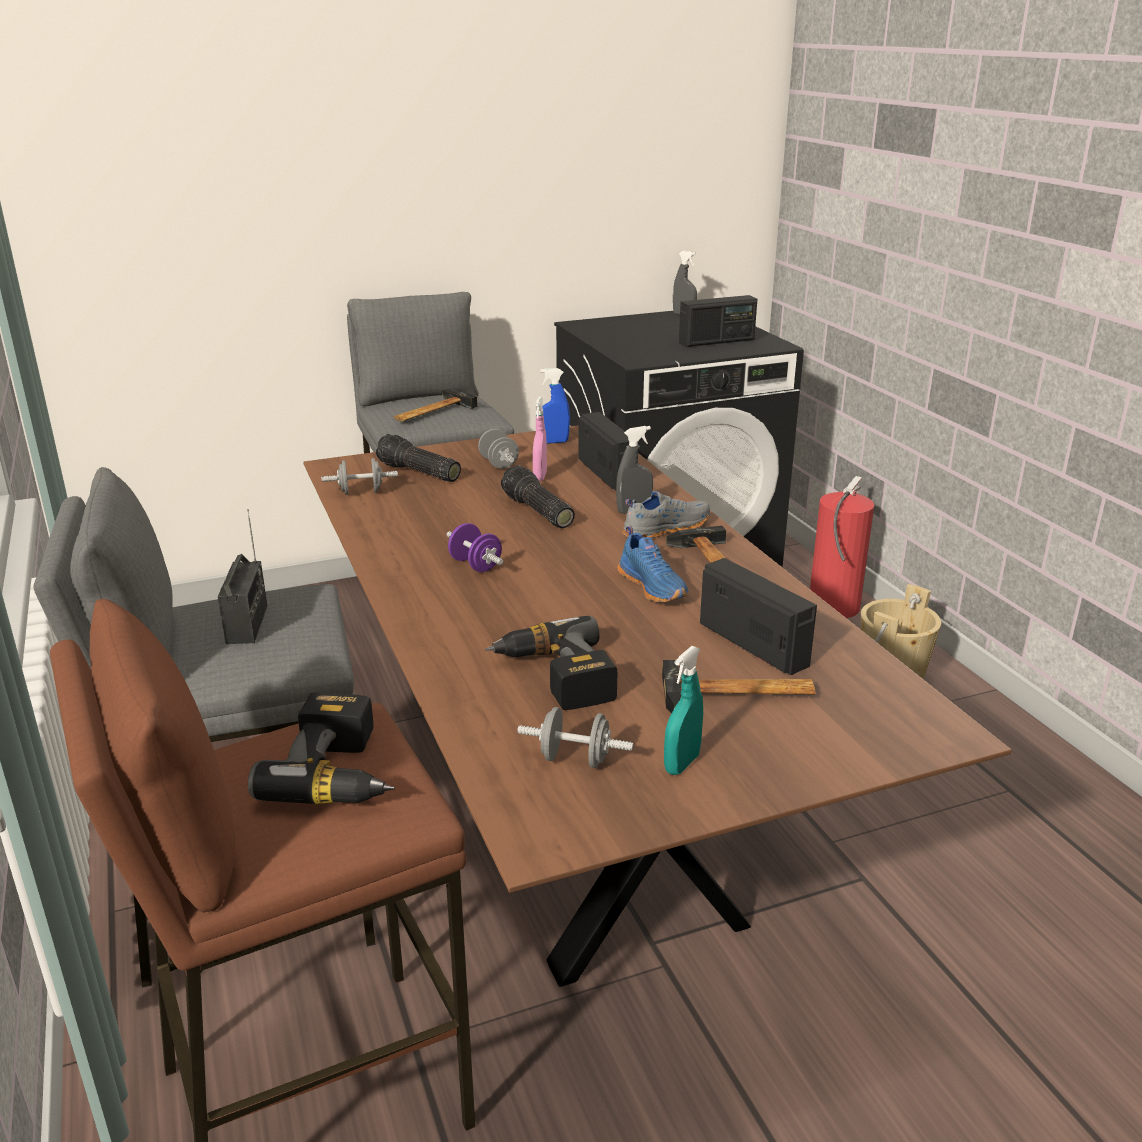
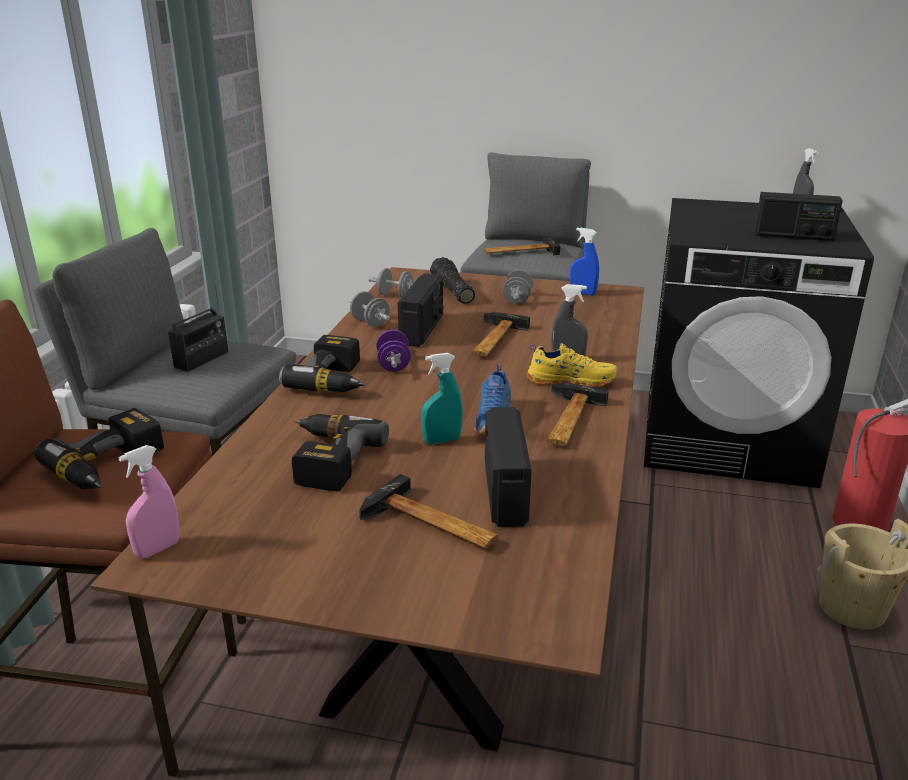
camera: 35 degrees right, 0 degrees up
flashlight [501,465,575,528] -> hammer [471,312,530,356]
grey dumbbell [518,707,633,768] -> grey dumbbell moved to [349,291,390,327]
pink spray bottle [533,397,547,481] -> pink spray bottle moved to [118,445,179,559]
radio [579,412,638,491] -> radio moved to [398,273,444,347]
grey shoe [622,491,710,538] -> yellow shoe [527,343,618,387]
turquoise spray bottle [664,646,703,775] -> turquoise spray bottle moved to [421,353,463,444]
none -> power drill [279,335,365,392]

